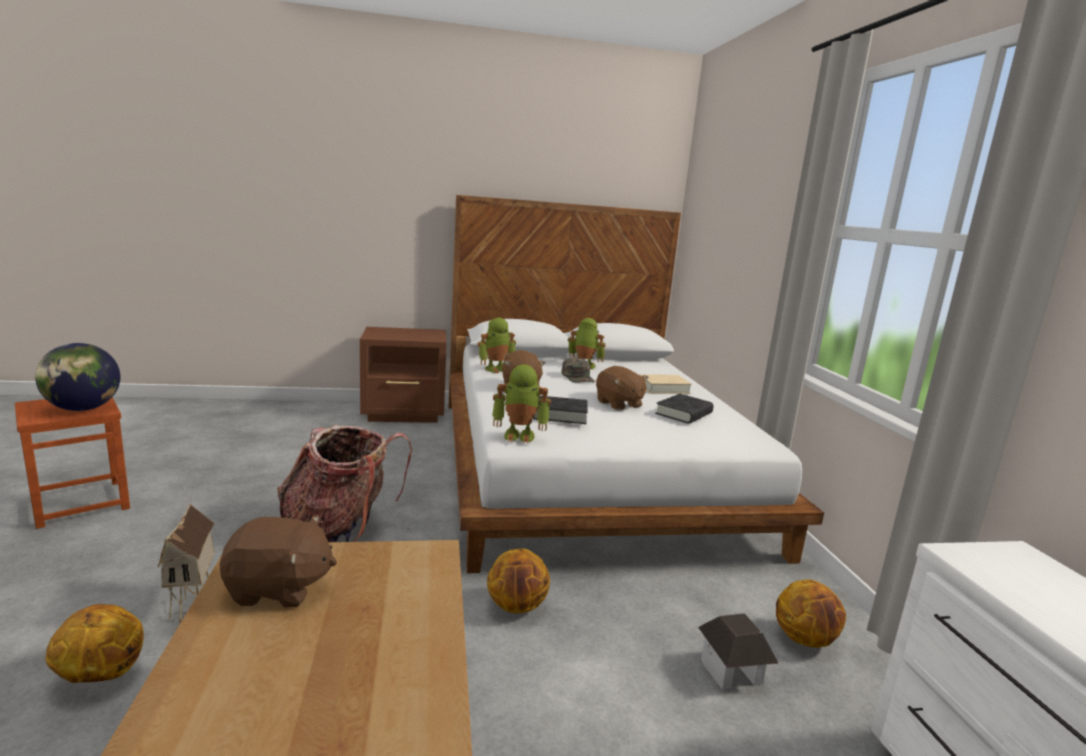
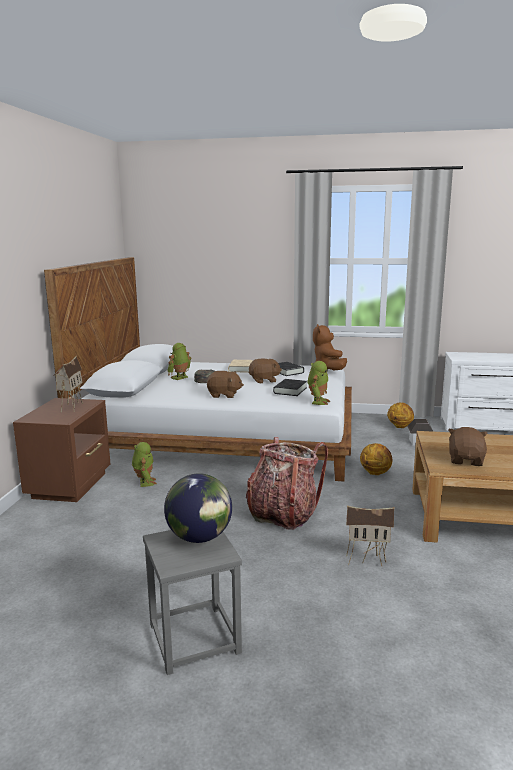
camera: 70 degrees left, 0 degrees up
brown stool [15,397,130,529] -> grey stool [143,530,242,675]
basketball [45,604,144,683] -> none
toy robot [478,318,516,374] -> toy robot moved to [132,442,156,487]
none -> toy house [53,356,83,412]
none -> brown plush toy [313,324,347,371]

